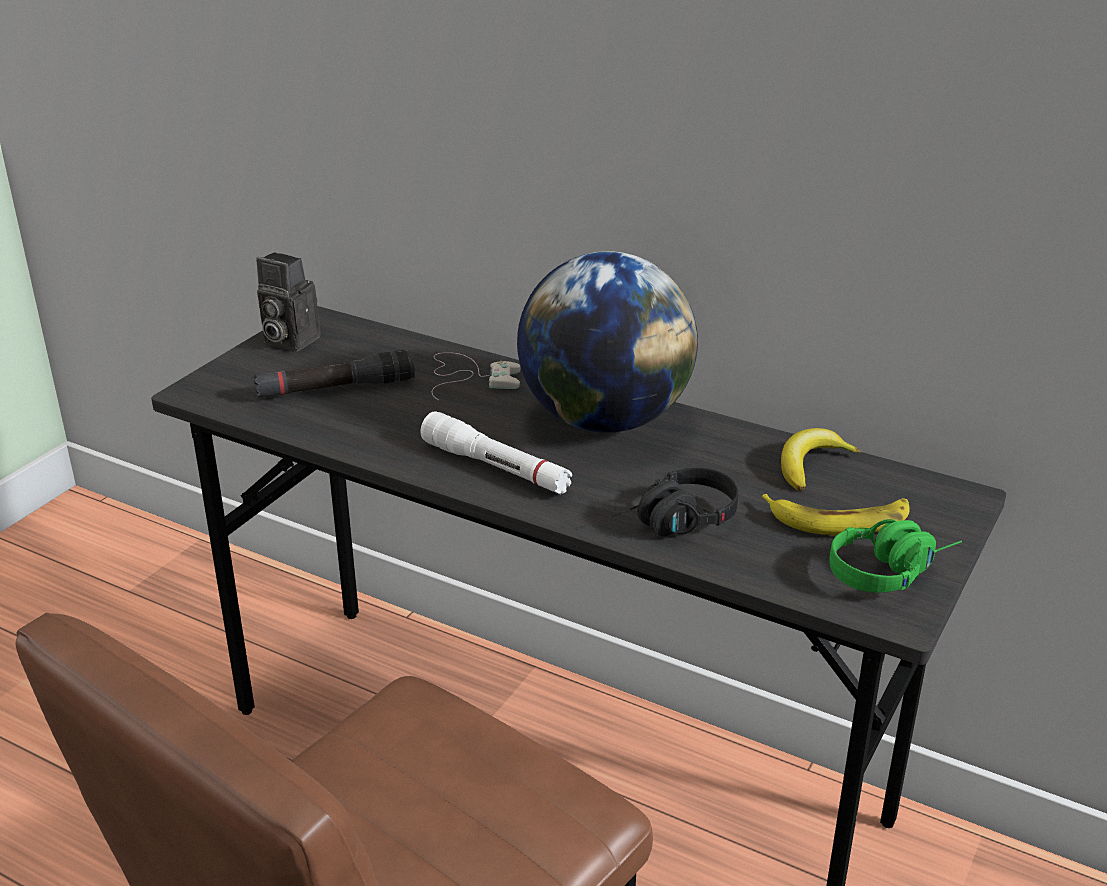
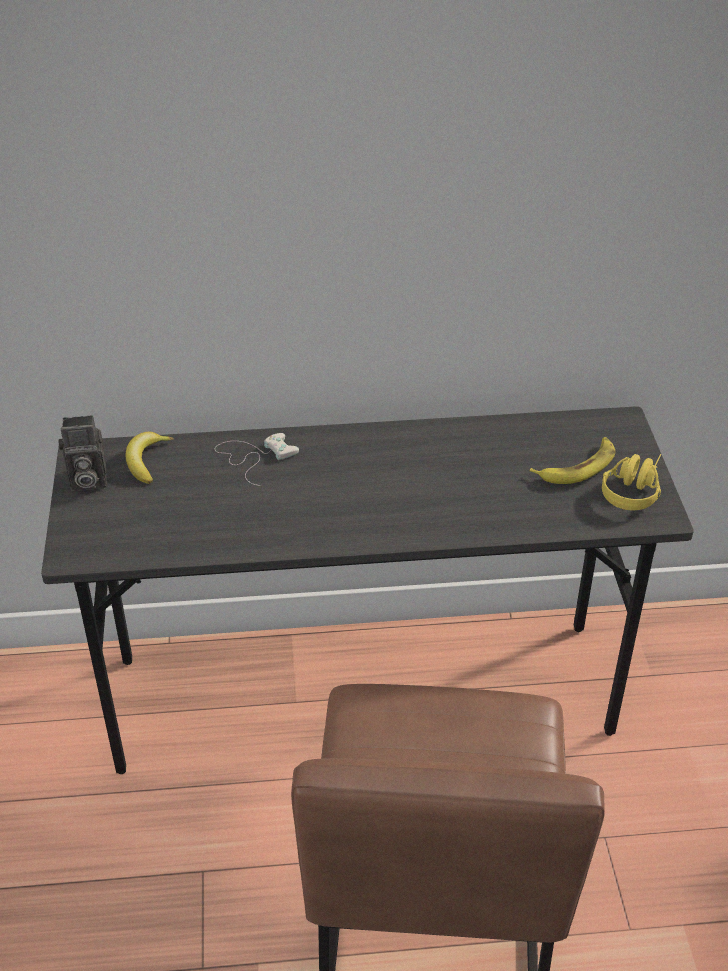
camera: 35 degrees left, 10 degrees up
black flashlight [254,350,415,398] -> none
white flashlight [420,411,572,494] -> none
globe [517,251,698,432] -> none
black headphones [611,468,738,536] -> none
banana [781,428,861,491] -> banana moved to [126,432,174,484]
green headphones [829,519,962,593] -> yellow headphones [602,454,661,510]

